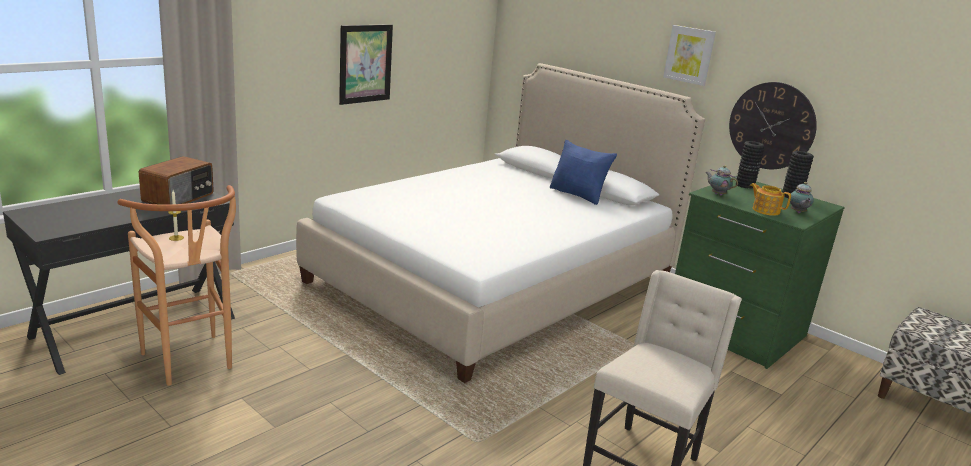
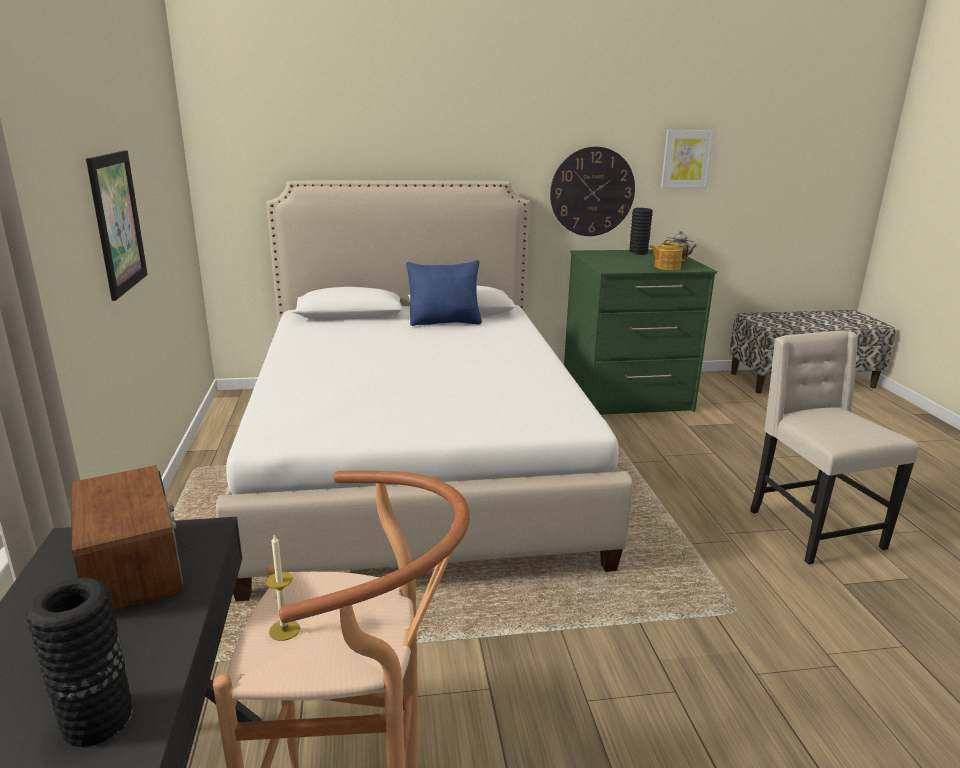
camera: 50 degrees left, 0 degrees up
picture [663,25,716,86] -> picture moved to [661,130,715,188]
teapot [705,165,738,196] -> none
black vase [736,141,765,189] -> black vase moved to [26,578,133,747]

